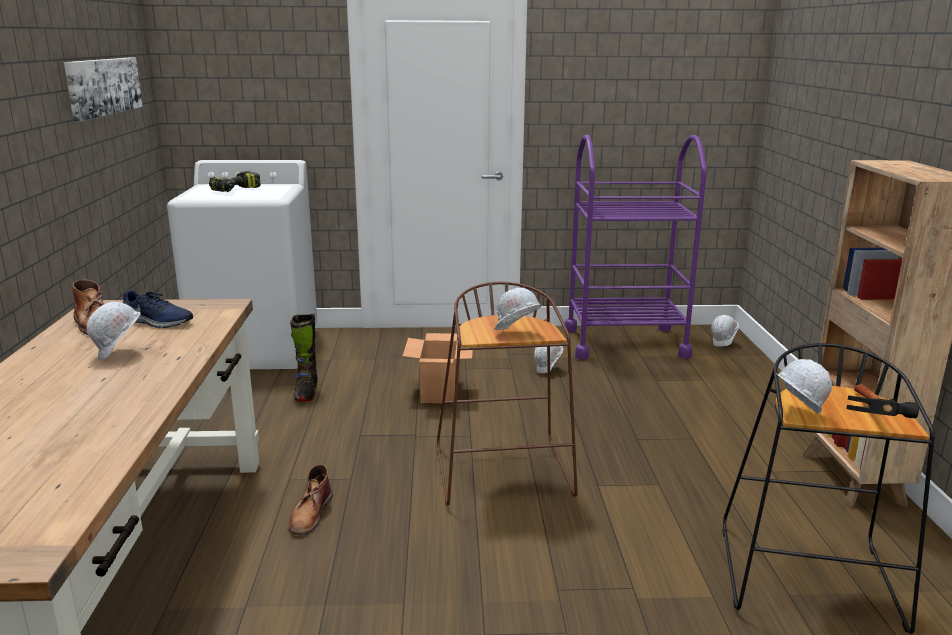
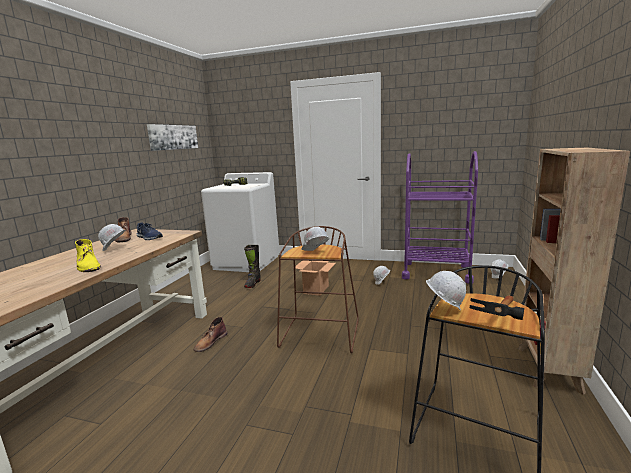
camera: 20 degrees right, 5 degrees down
none -> yellow boot [75,239,101,272]

